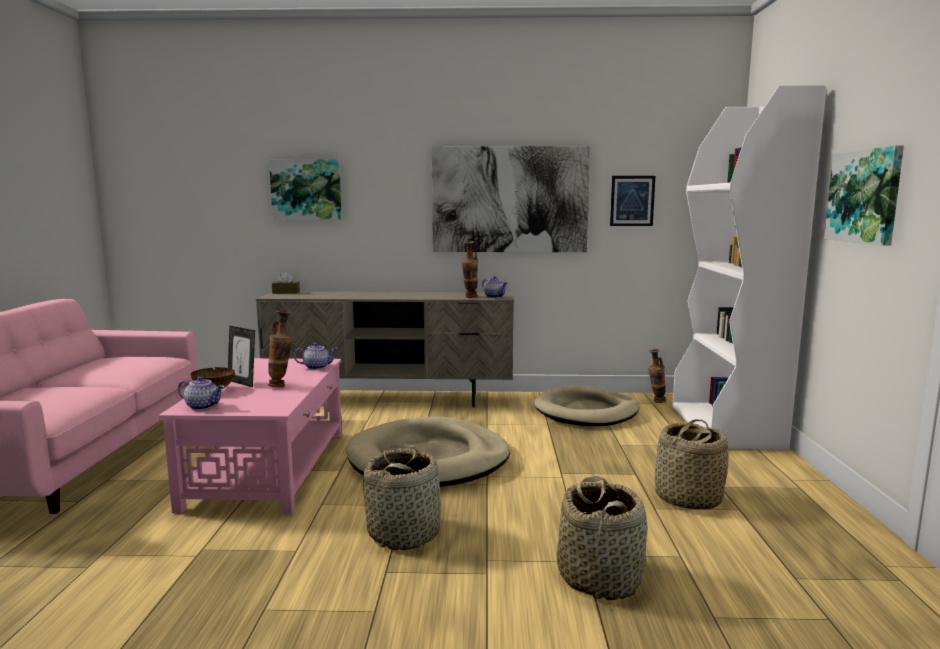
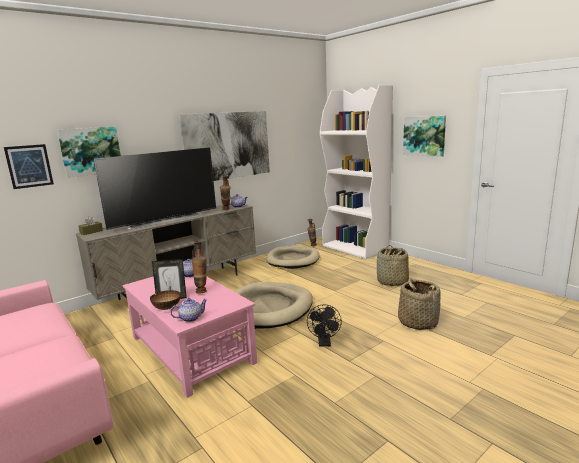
camera: 40 degrees left, 5 degrees up
basket [363,443,441,550] -> black fan [307,304,342,346]
picture [610,176,656,226] -> picture moved to [4,144,54,189]
none -> television [94,147,216,230]

